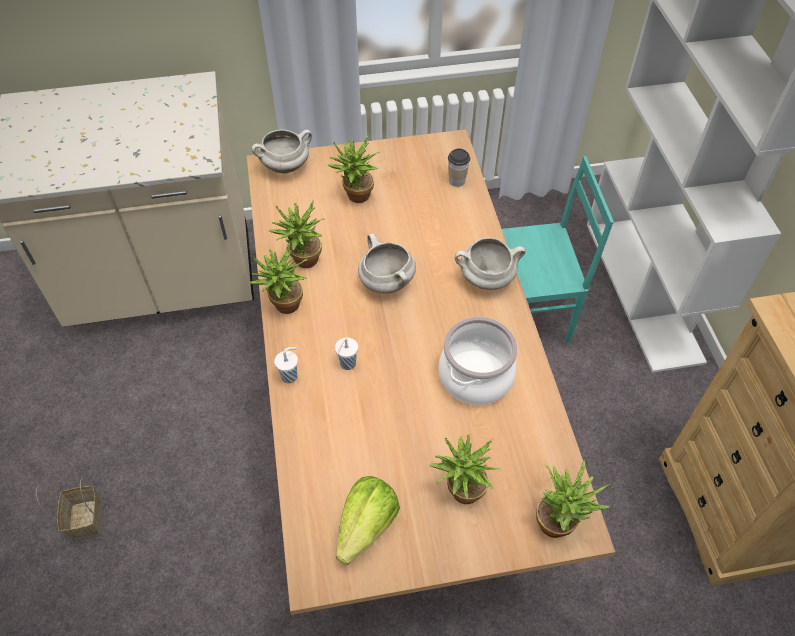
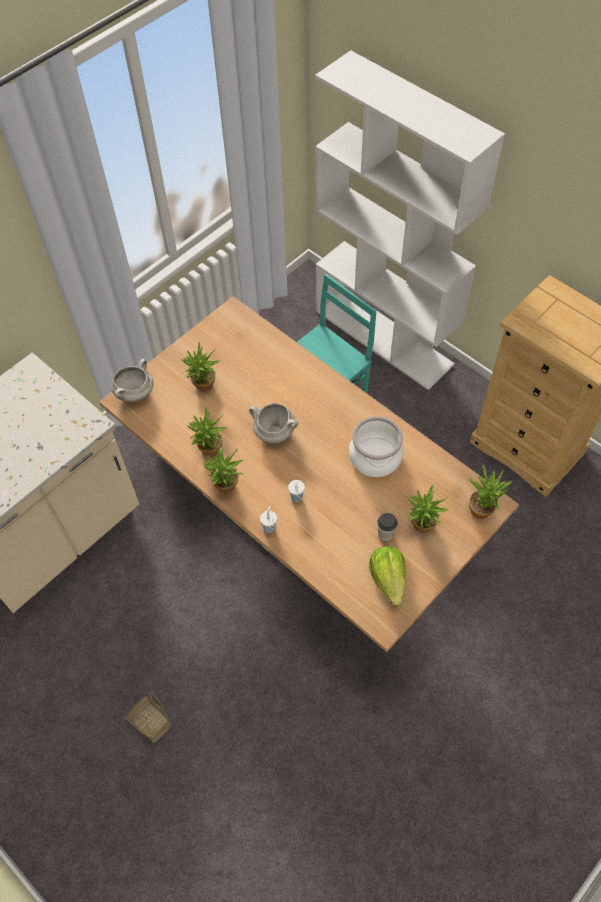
camera: 35 degrees left, 5 degrees up
cup [448,148,470,187] -> cup moved to [377,513,398,541]
white cooking pot [455,237,526,290] -> none

